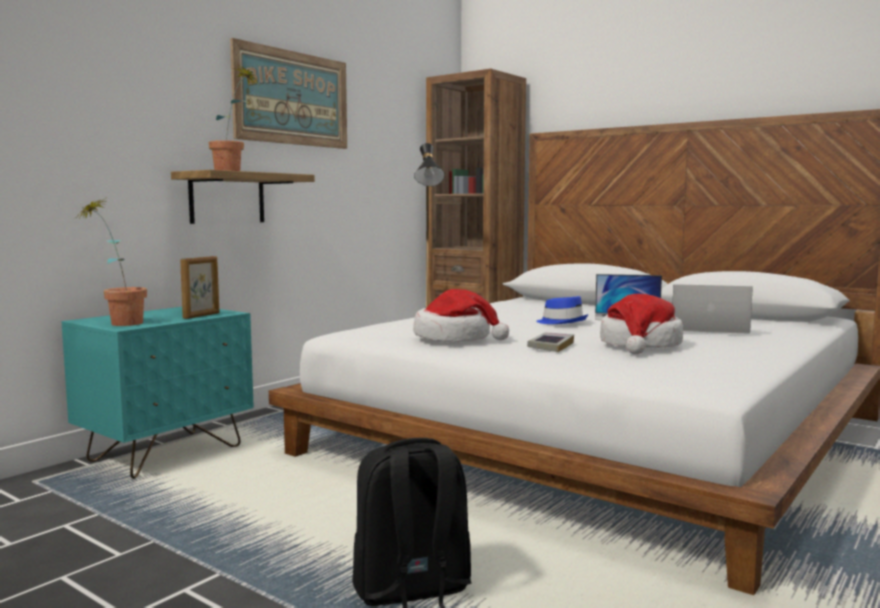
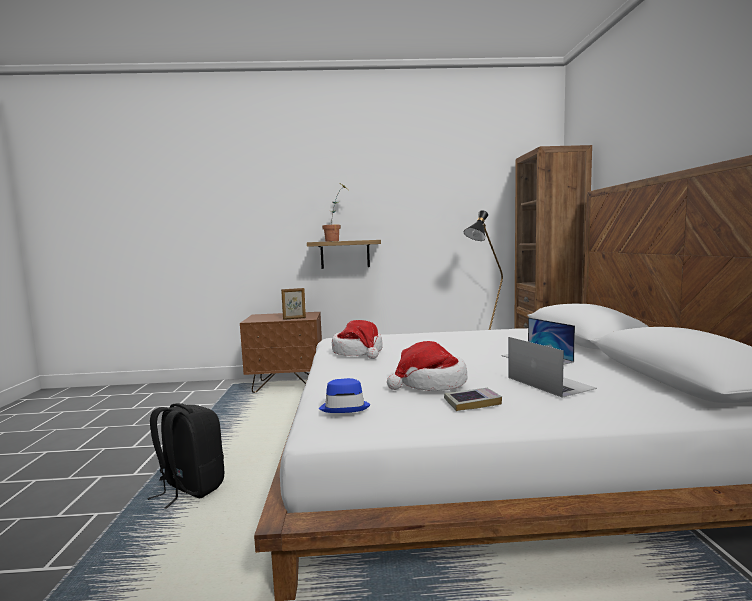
camera: 50 degrees right, 0 degrees up
turquoise nightstand [62,307,254,479] -> brown nightstand [240,312,322,393]
potted plant [79,198,147,326] -> none
picture [230,38,347,149] -> none
book [527,333,574,352] -> book moved to [444,388,502,411]
blue hat [536,296,588,324] -> blue hat moved to [319,378,370,413]

